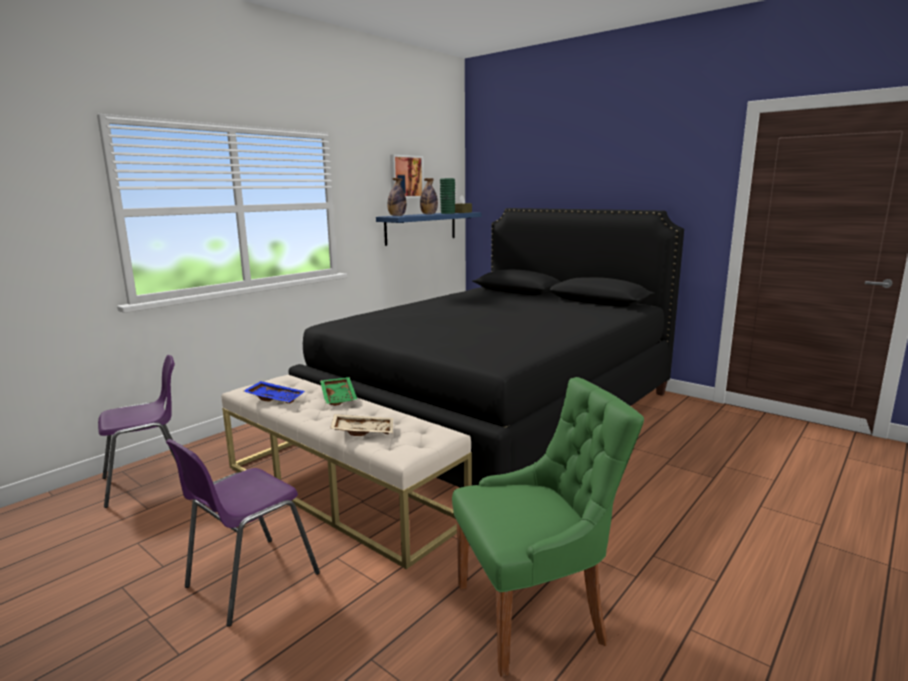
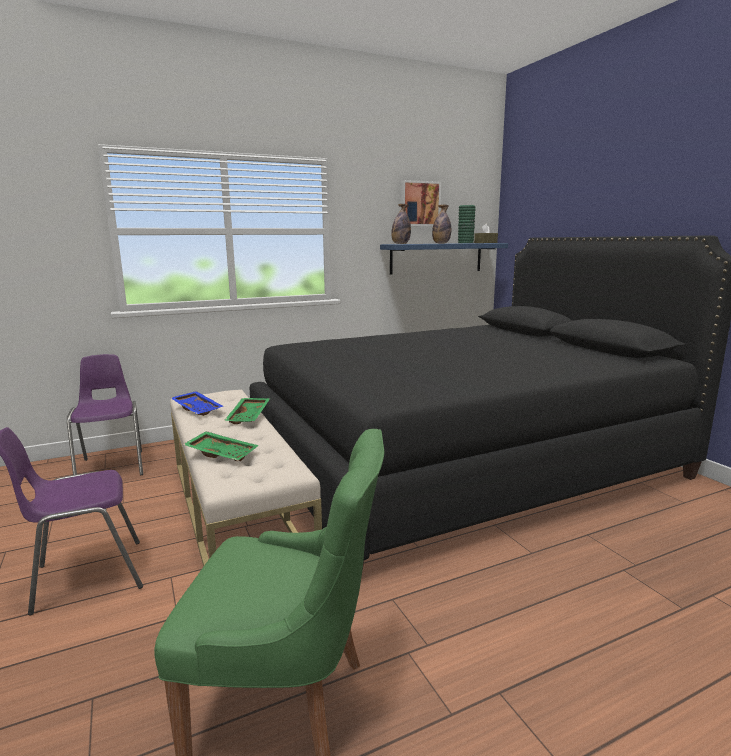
camera: 25 degrees right, 0 degrees up
purple chair [98,355,177,508] -> purple chair turned 105 degrees counterclockwise [67,354,143,475]
beige tray [330,414,393,436] -> green tray [183,431,259,461]

